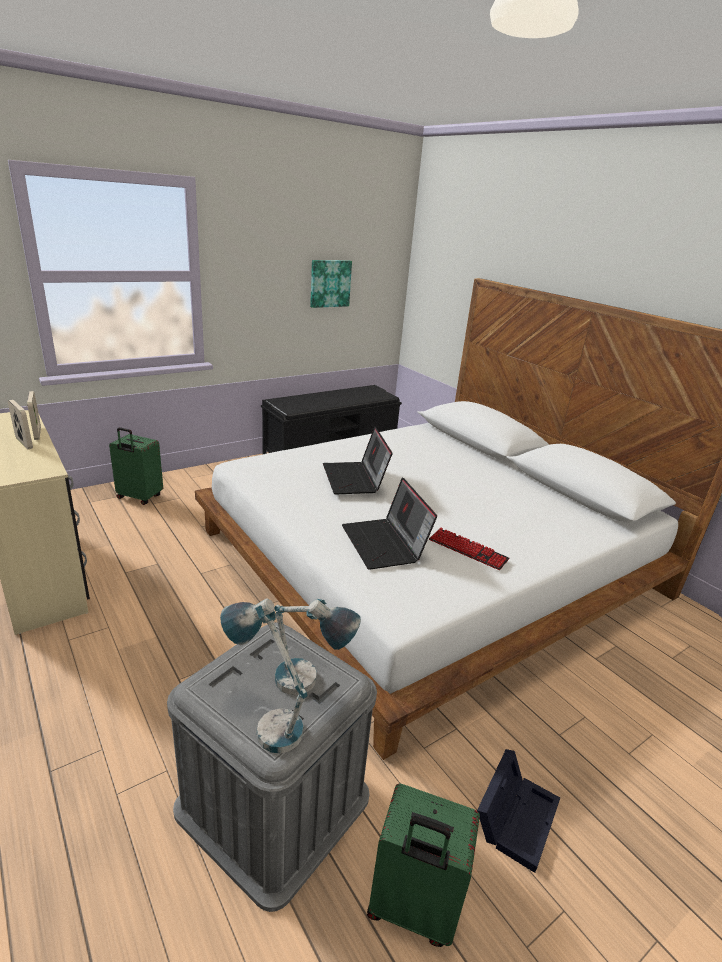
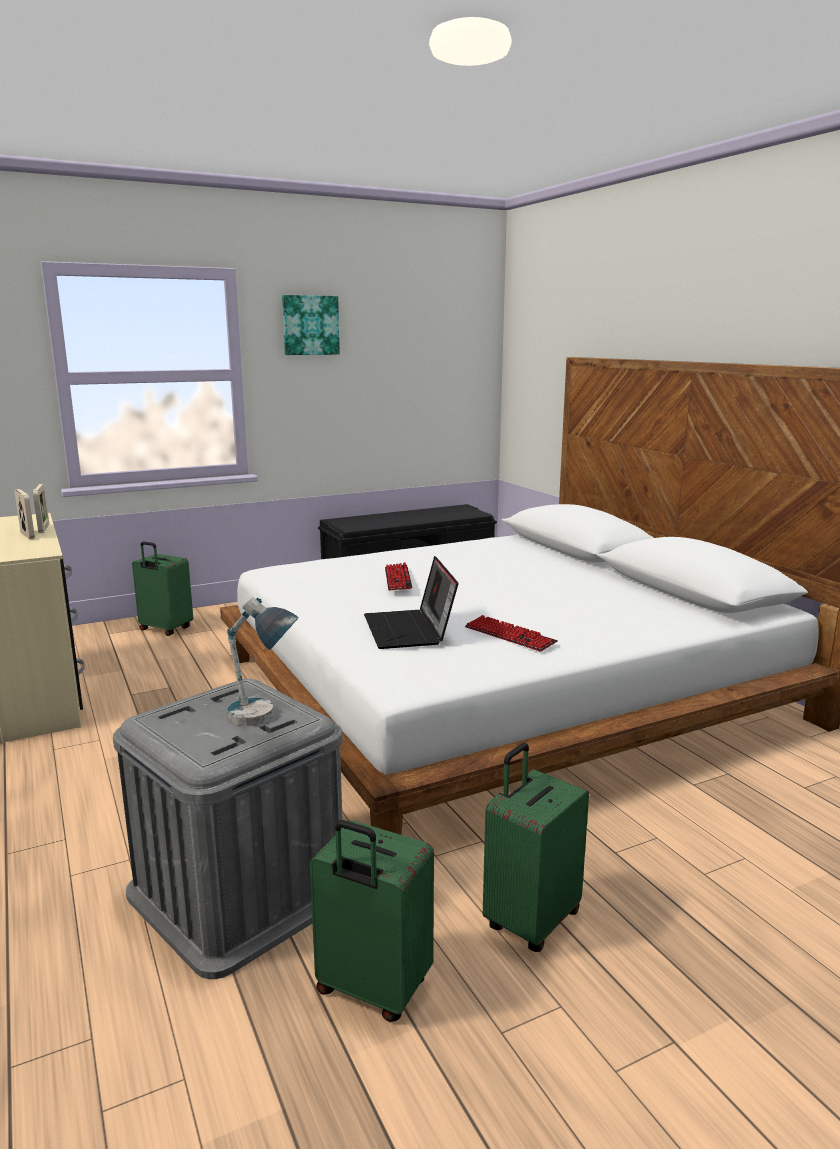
camera: 10 degrees right, 10 degrees down
table lamp [220,598,307,753] -> none
picture [310,260,352,308] -> picture moved to [282,295,340,355]
laptop [323,426,393,494] -> keyboard [385,562,412,591]
black storage box [477,749,560,873] -> green suitcase [483,743,589,952]

